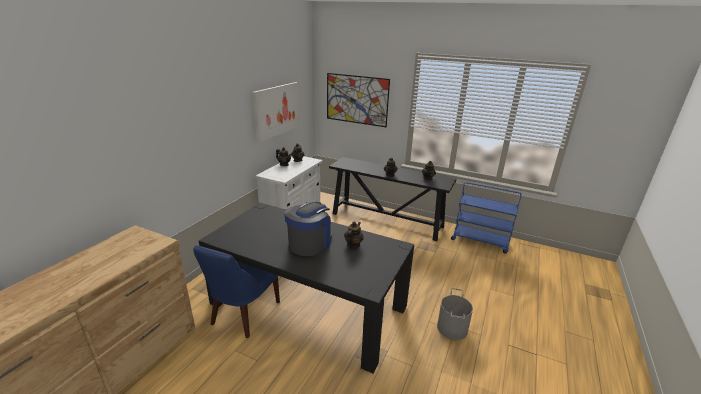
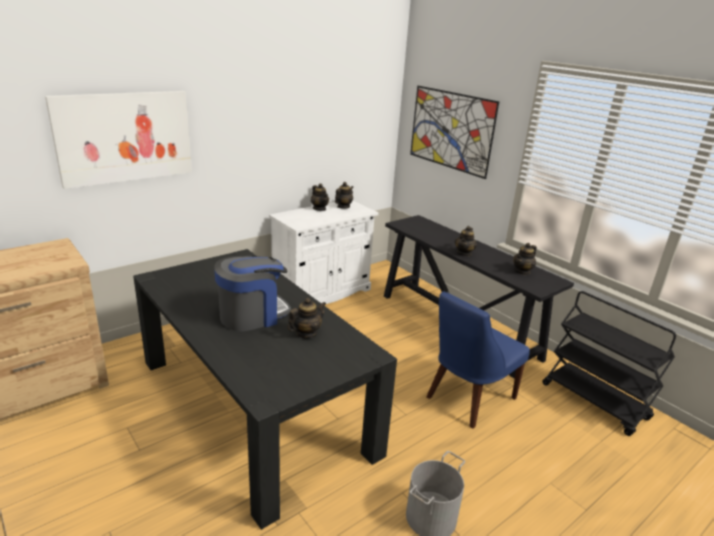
camera: 25 degrees right, 0 degrees up
blue chair [193,245,280,338] -> blue chair moved to [426,291,530,429]
picture [252,82,299,143] -> picture moved to [45,91,192,189]
blue cart [451,182,521,253] -> black cart [542,291,676,436]

